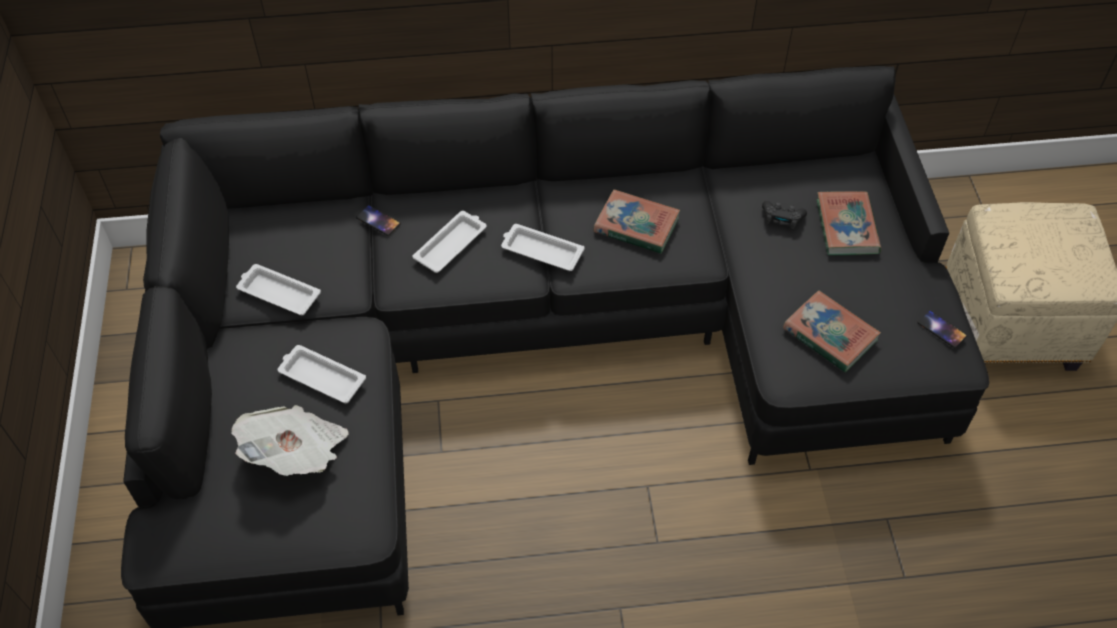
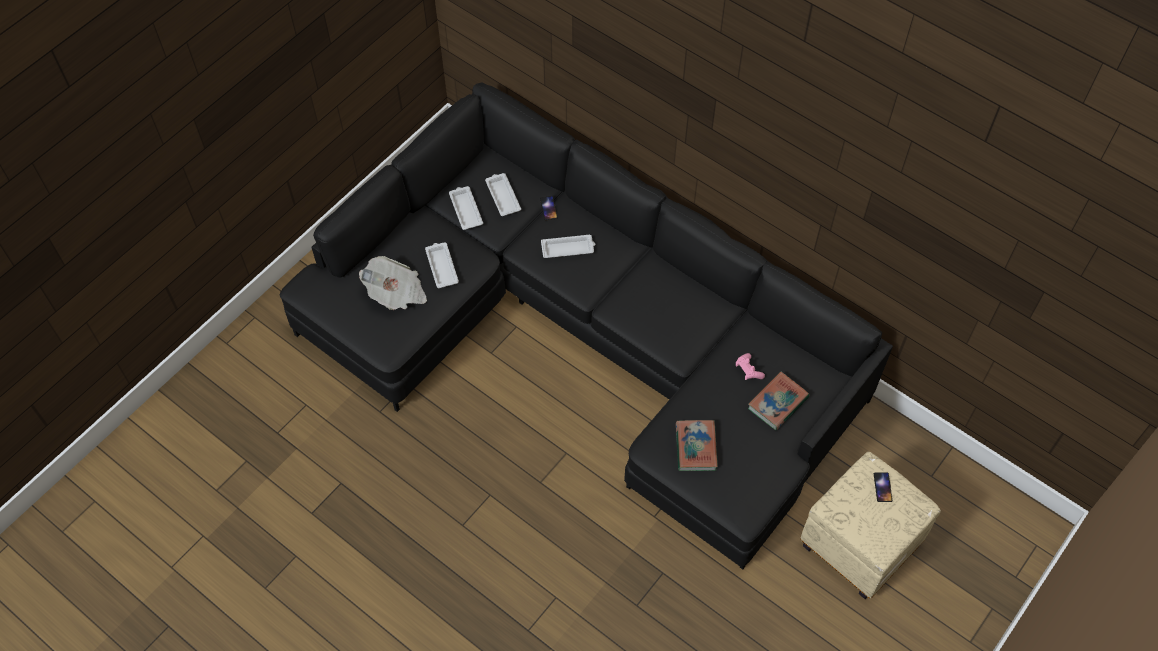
camera: 45 degrees right, 5 degrees up
white tray [501,224,585,271] -> white tray moved to [485,173,521,216]
book [594,189,680,254] -> none
black game controller [762,201,807,229] -> pink game controller [736,353,765,380]
phone [917,310,967,348] -> phone moved to [874,472,893,502]

